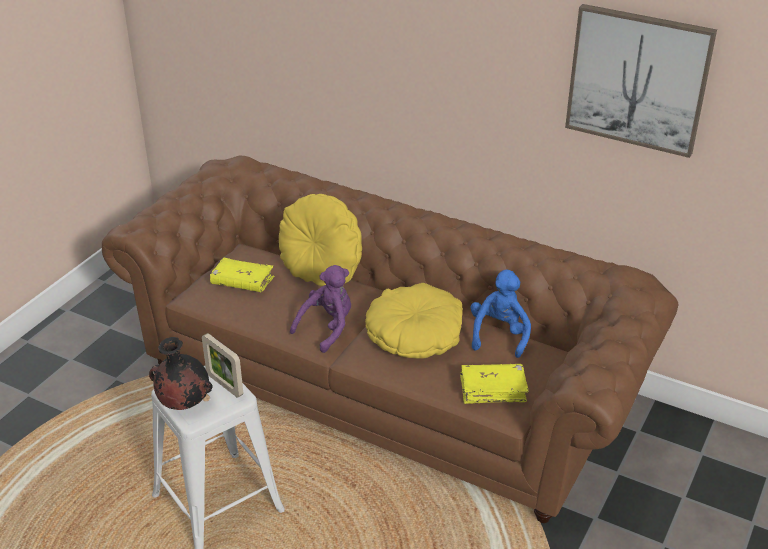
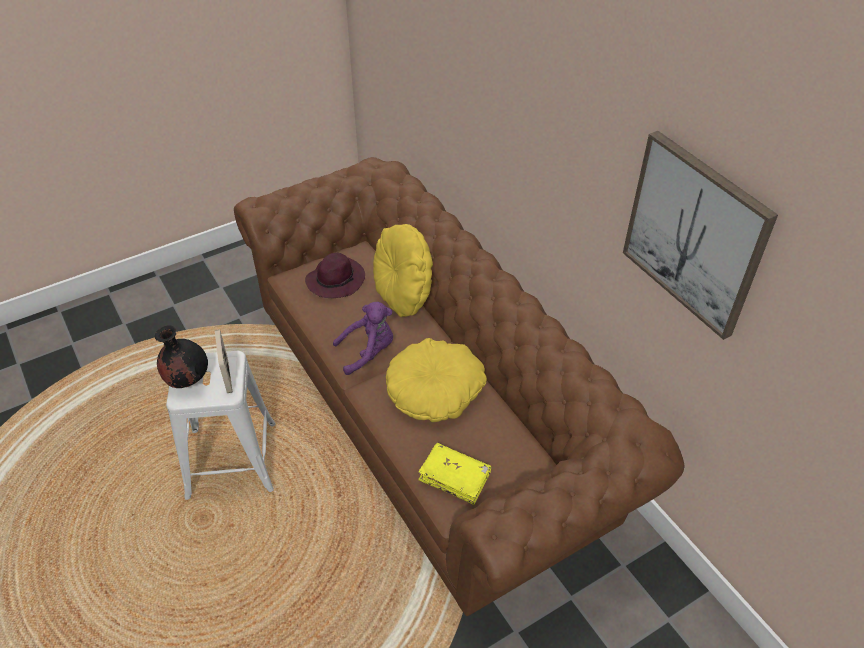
camera: 30 degrees right, 10 degrees up
yellow book [210,258,274,292] -> purple hat [305,253,365,298]
blue plush toy [471,270,531,358] -> none

